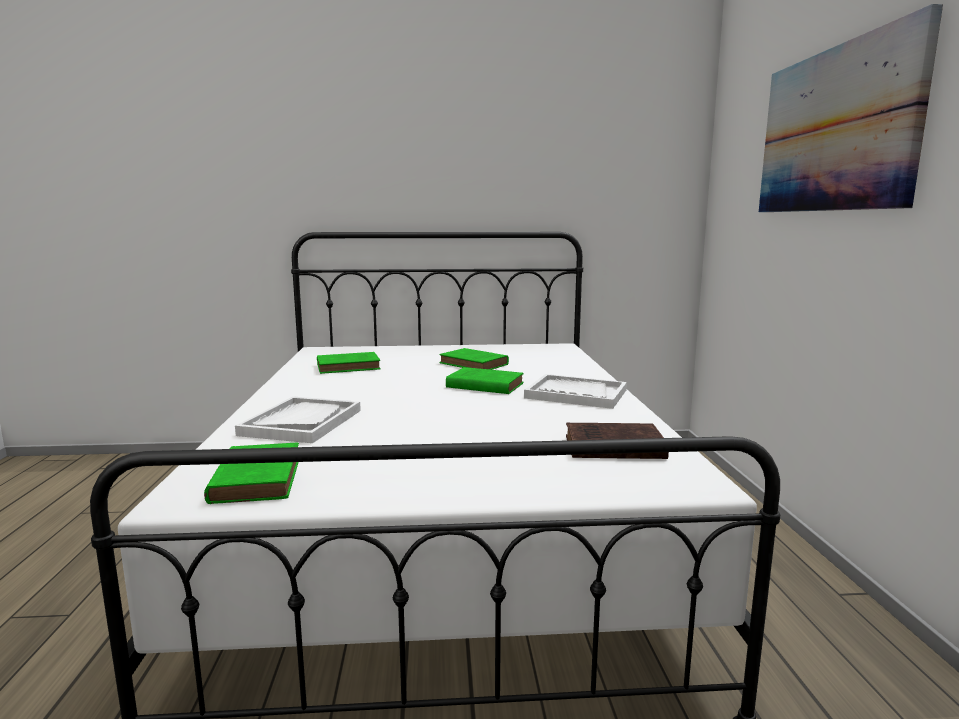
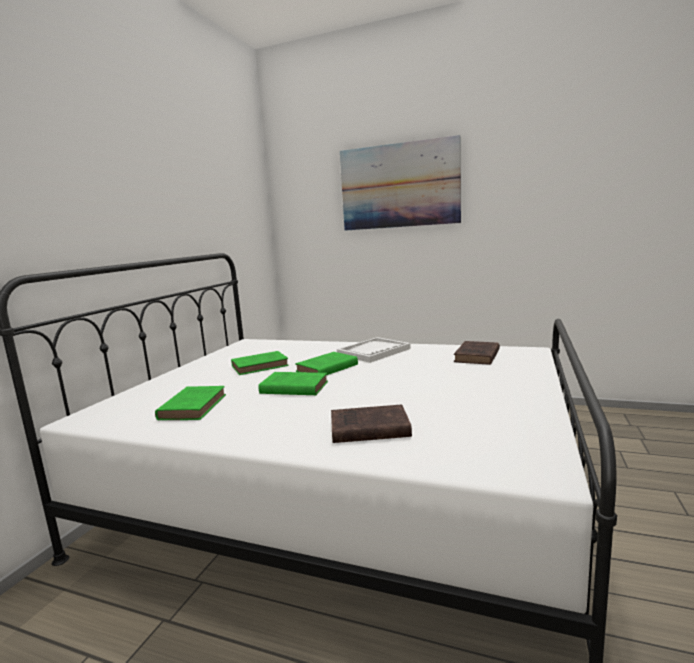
camera: 65 degrees left, 0 degrees up
green book [204,443,299,504] -> green book moved to [259,372,328,395]
white tray [235,396,361,443] -> brown book [331,404,412,443]

